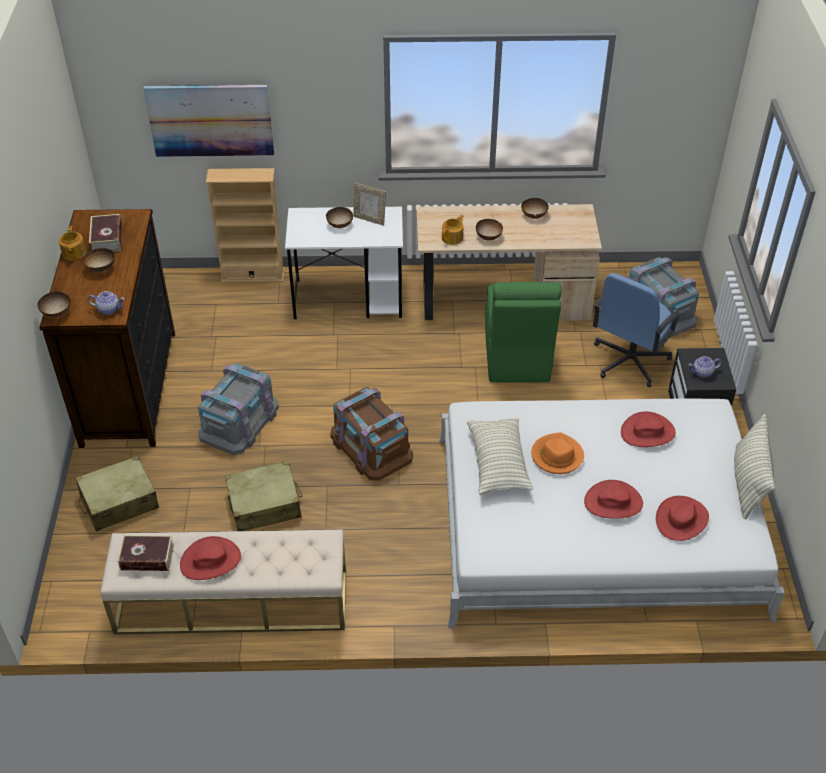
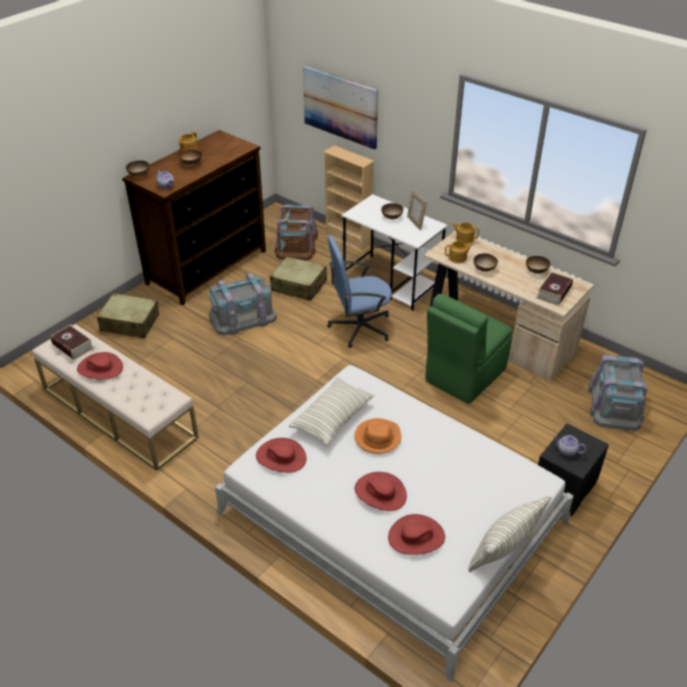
camera: 40 degrees right, 5 degrees down
book [89,214,122,252] -> book moved to [536,271,573,306]
beige suitcase [225,460,303,531] -> beige suitcase moved to [270,257,327,301]
brown storage box [330,387,413,481] -> brown storage box moved to [275,205,318,261]
blue office chair [593,273,682,387] -> blue office chair moved to [327,236,392,348]
red hat [621,412,676,447] -> red hat moved to [256,438,306,473]
none -> teapot [452,222,479,244]

